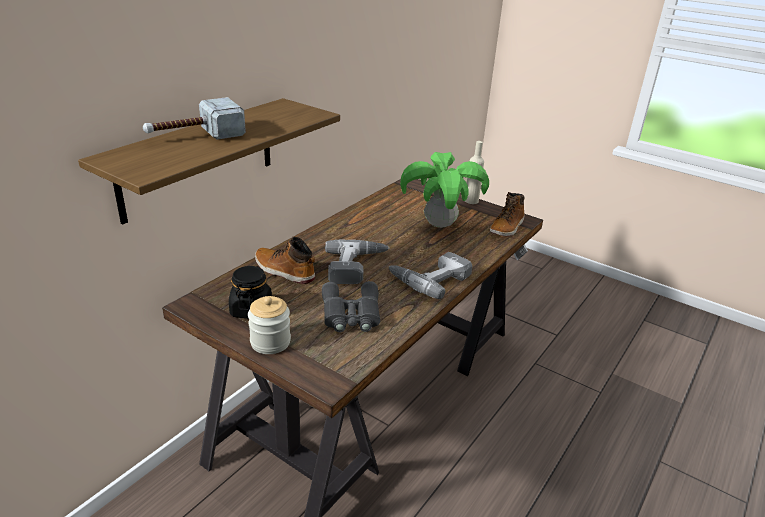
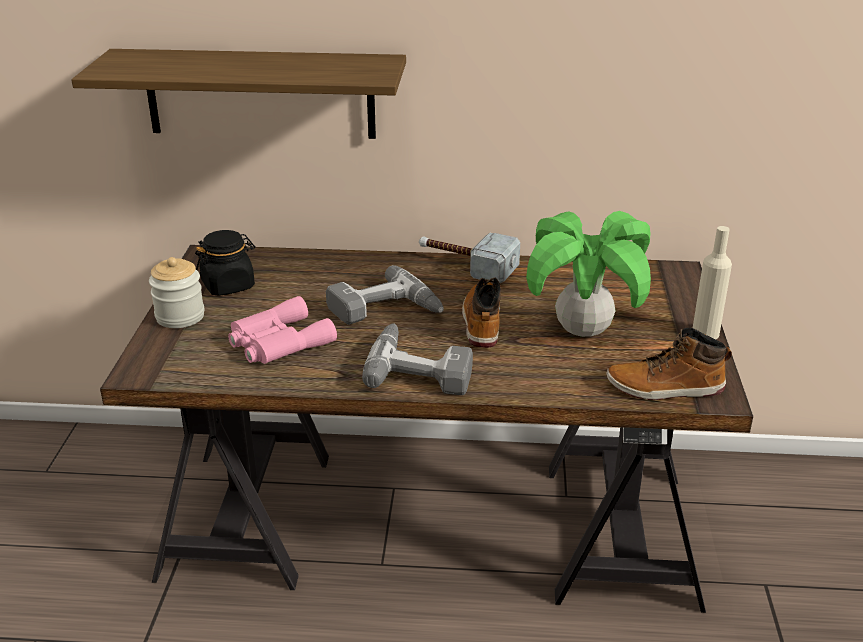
camera: 60 degrees right, 0 degrees up
hammer [143,97,246,140] -> hammer moved to [419,233,520,283]
boot [255,237,315,284] -> boot moved to [462,277,501,348]
grey binoculars [322,281,380,332] -> pink binoculars [228,296,337,364]

